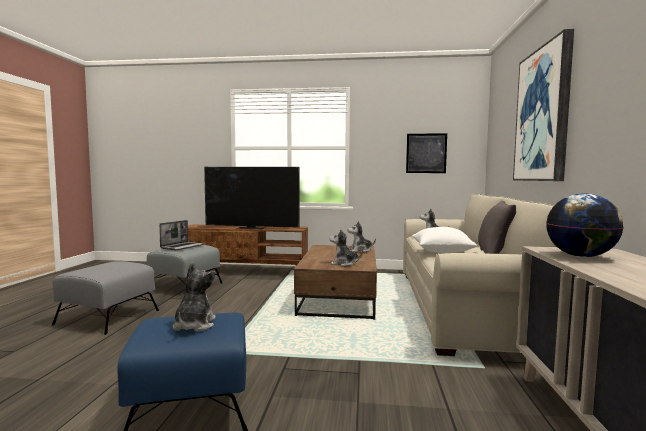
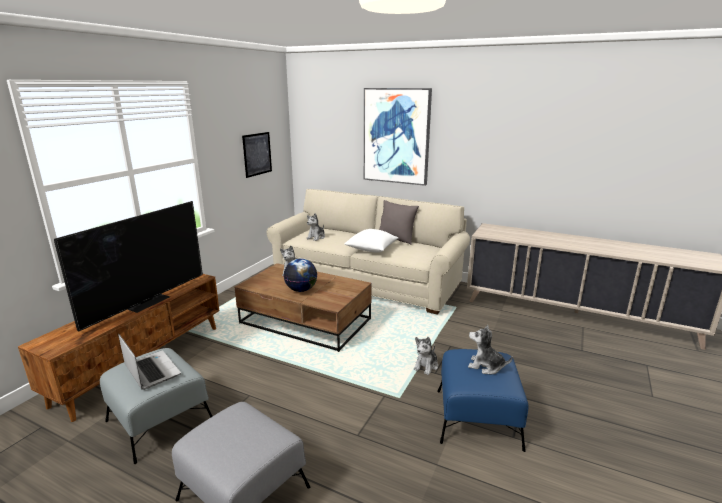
camera: 70 degrees left, 15 degrees up
plush toy [329,229,363,266] -> plush toy moved to [413,337,438,375]
globe [546,193,624,257] -> globe moved to [284,258,317,292]

